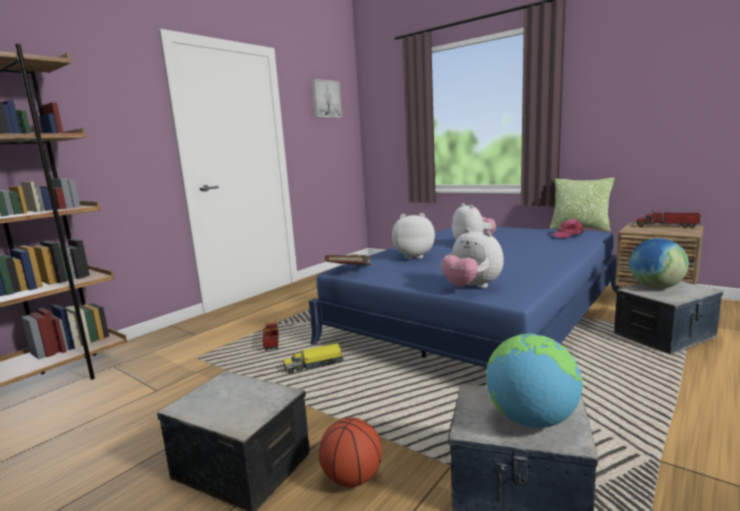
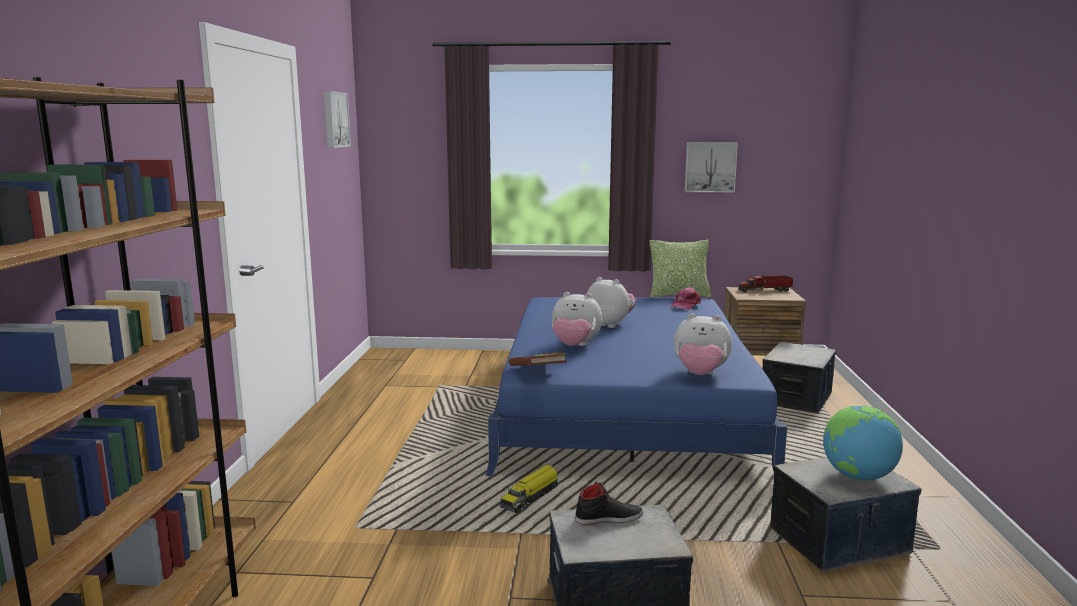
camera: 35 degrees left, 0 degrees up
toy truck [262,323,279,351] -> none
basketball [319,417,382,487] -> none
plush toy [392,213,435,259] -> plush toy turned 135 degrees counterclockwise [552,292,602,346]
globe [629,238,689,289] -> none
none -> black shoe [575,482,643,525]
none -> picture [685,142,738,192]

